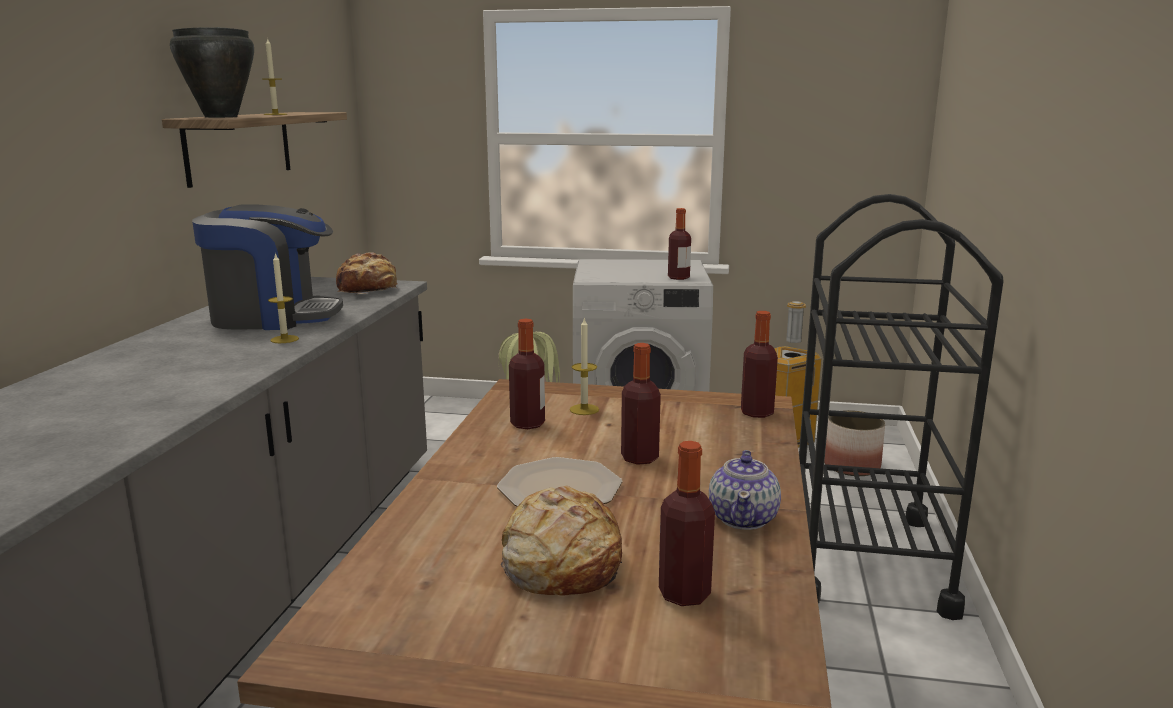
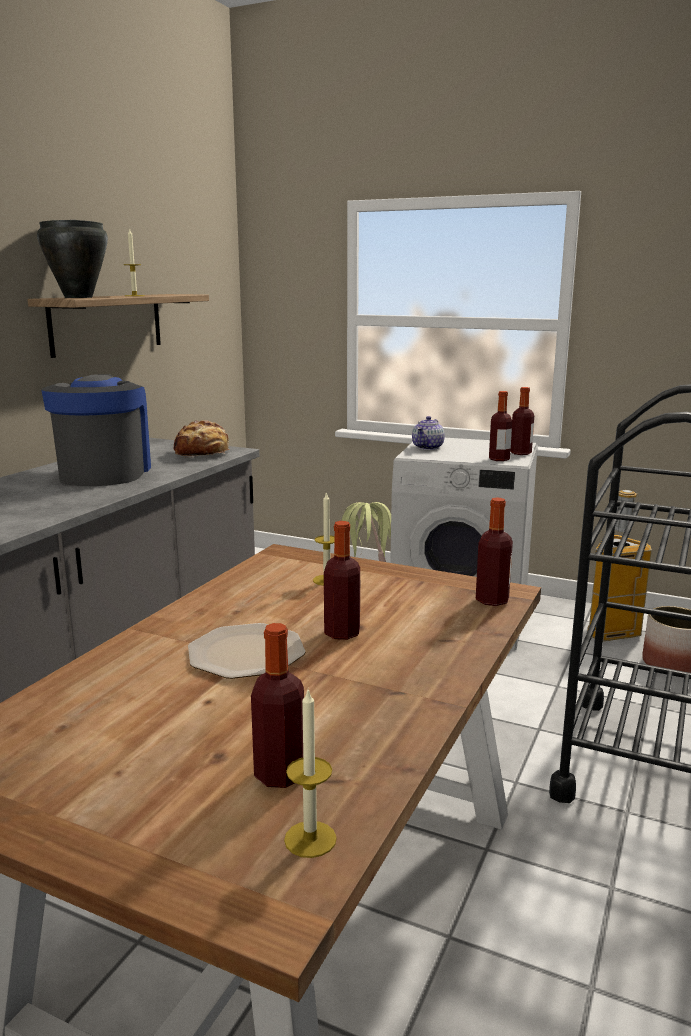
camera: 15 degrees right, 0 degrees up
coffee machine [192,204,343,330] -> coffee machine turned 105 degrees counterclockwise [41,374,151,486]
candle [268,253,299,343] -> candle moved to [284,690,337,858]
bread [501,486,622,595] -> none
bottle [509,319,545,429] -> bottle moved to [510,387,534,455]
teapot [709,450,781,530] -> teapot moved to [412,416,445,450]

